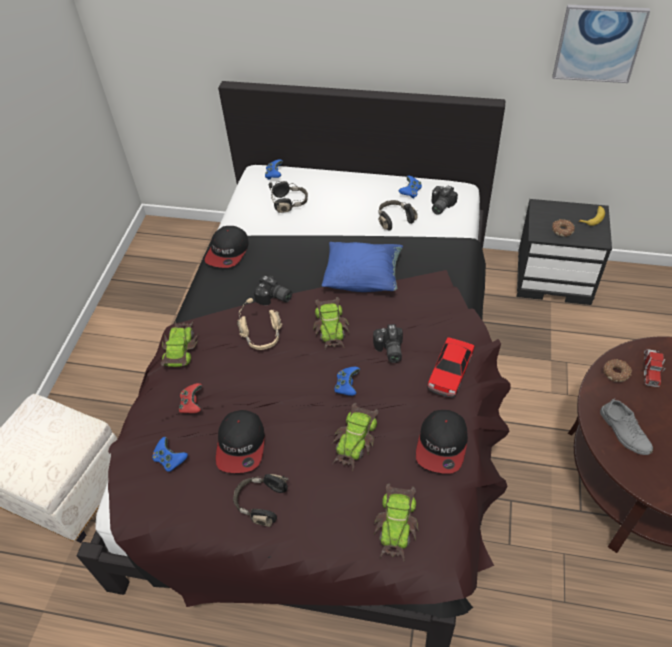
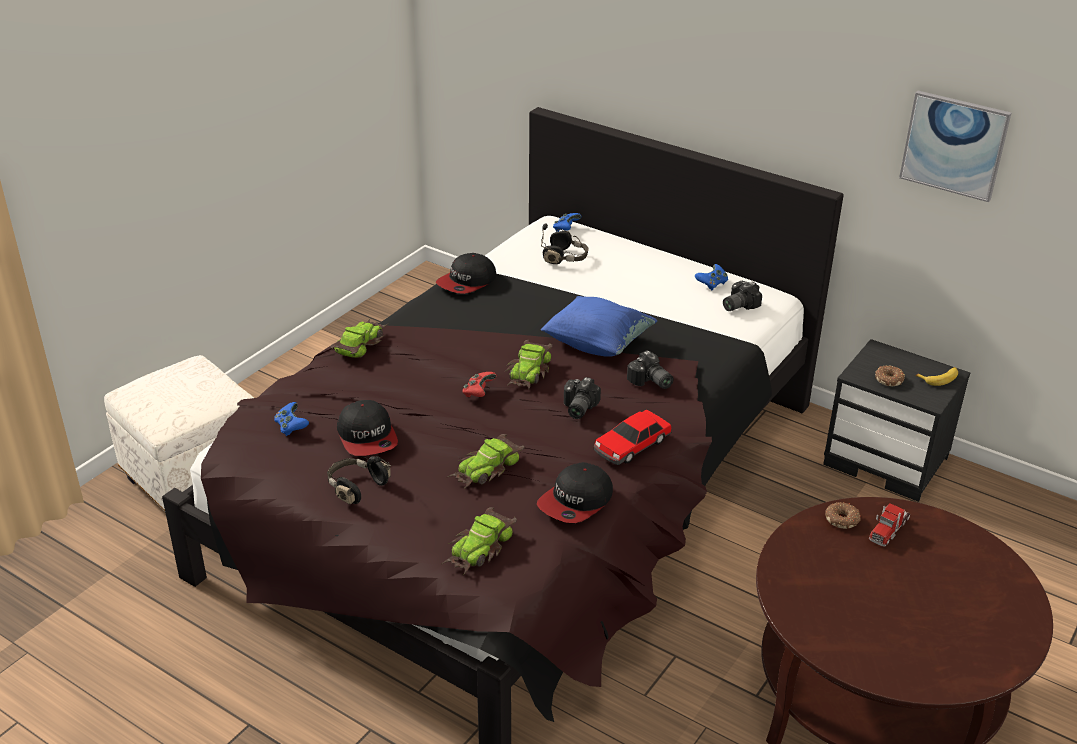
camera: 20 degrees right, 15 degrees down
red game controller [179,383,202,413] -> red game controller moved to [462,372,497,397]
cap [216,410,265,473] -> cap turned 45 degrees counterclockwise [337,400,398,456]
beige headphones [237,298,282,350] -> none
camera [254,276,292,305] -> camera moved to [627,350,674,389]
blue game controller [334,367,360,396] -> none
black headphones [378,200,418,231] -> none
grey shoe [600,399,653,455] -> none

